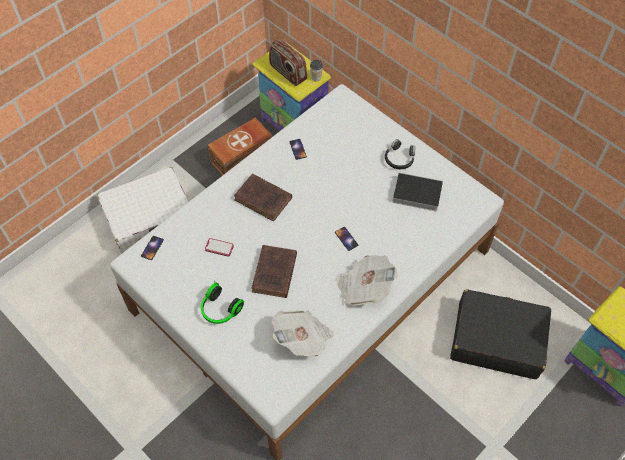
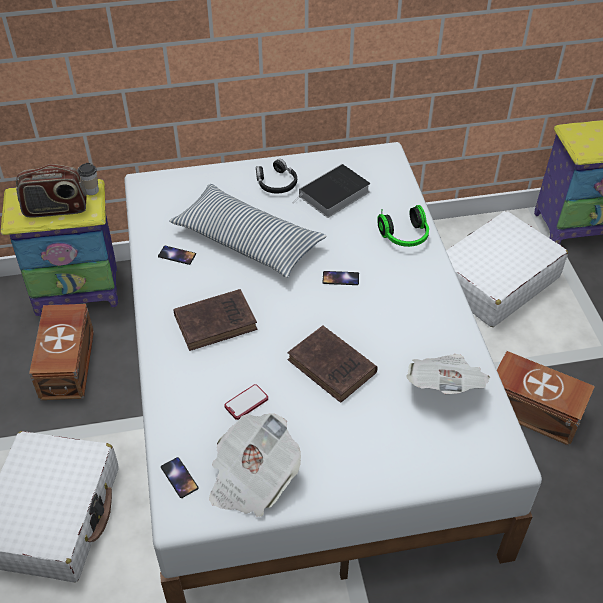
camera: 55 degrees left, 10 degrees down
headphones [201,282,244,324] -> headphones moved to [377,205,429,247]
newspaper [335,255,398,305] -> newspaper moved to [209,413,301,517]
black suitcase [450,289,551,379] -> white suitcase [446,211,568,327]
none -> pillow [169,184,327,278]
none -> brown storage box [497,351,595,446]

